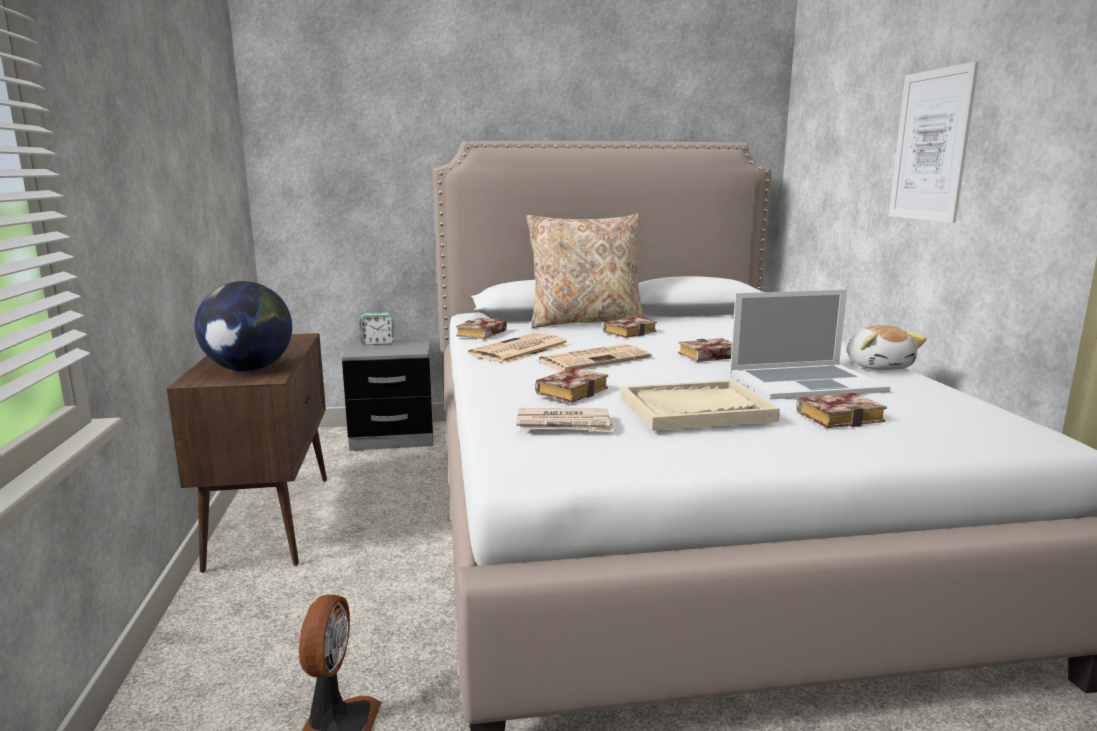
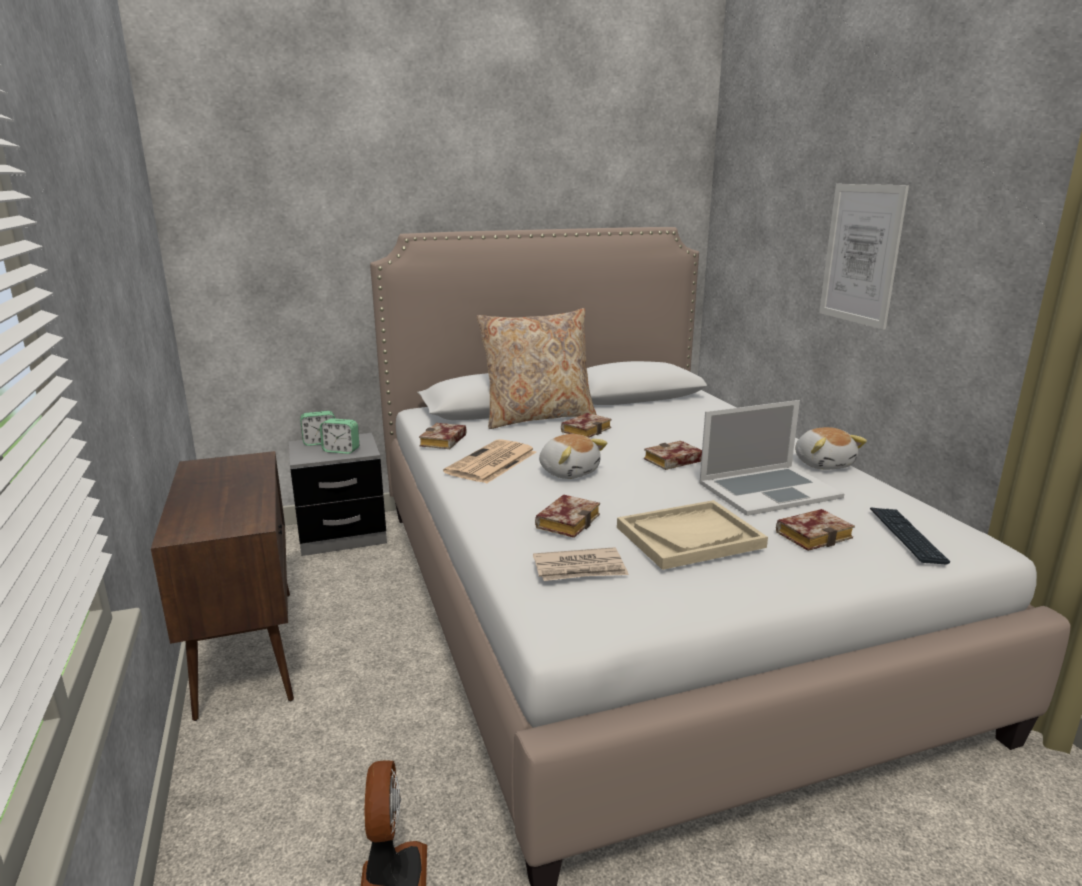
camera: 10 degrees left, 5 degrees up
globe [195,281,292,371] -> none
newspaper [538,344,652,371] -> plush toy [539,434,607,479]
none -> alarm clock [320,418,359,454]
none -> keyboard [870,507,950,565]

